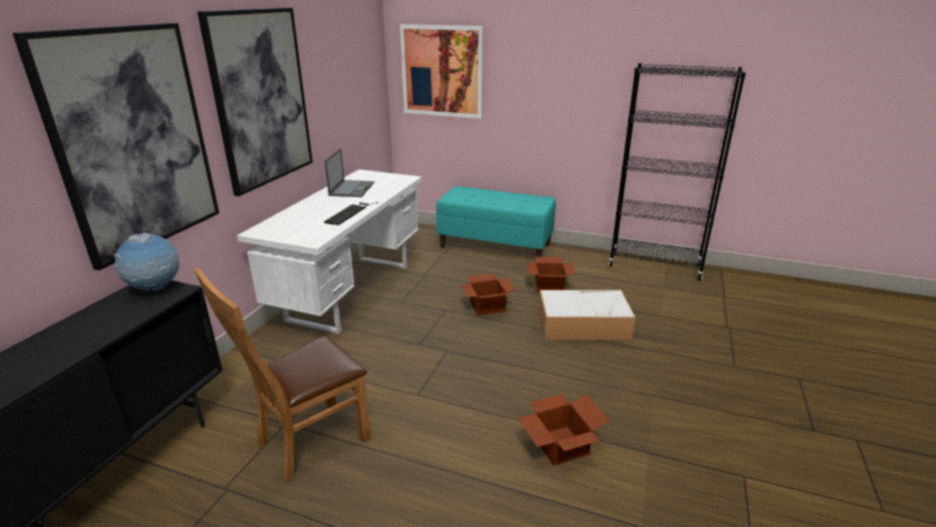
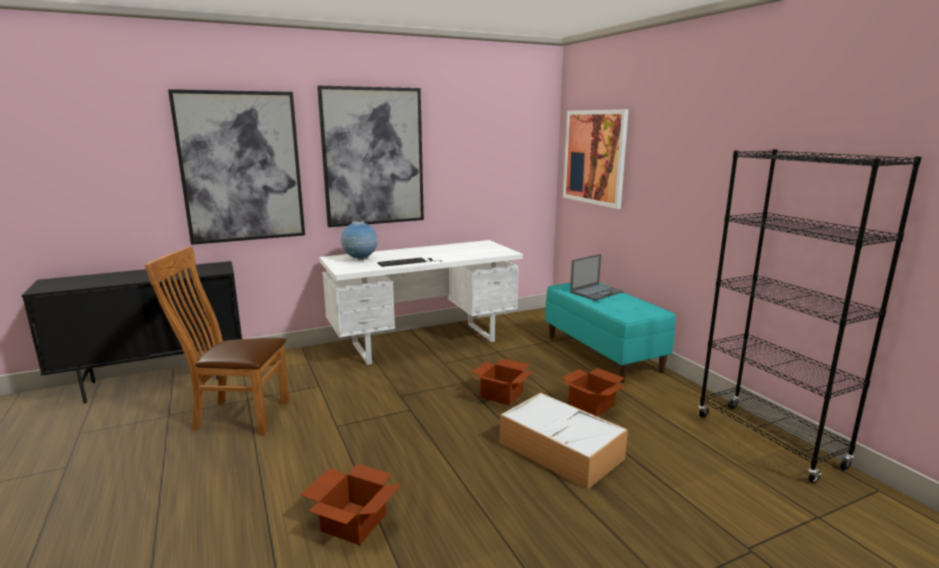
camera: 45 degrees right, 10 degrees down
globe [113,233,179,291] -> globe moved to [341,221,378,260]
laptop [324,149,374,197] -> laptop moved to [570,254,624,301]

